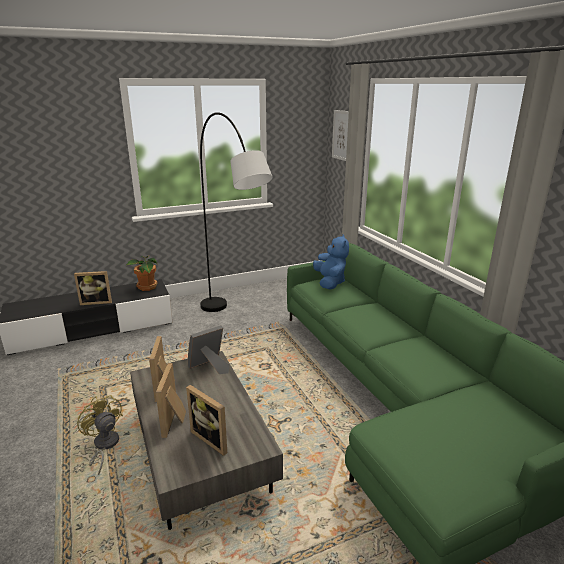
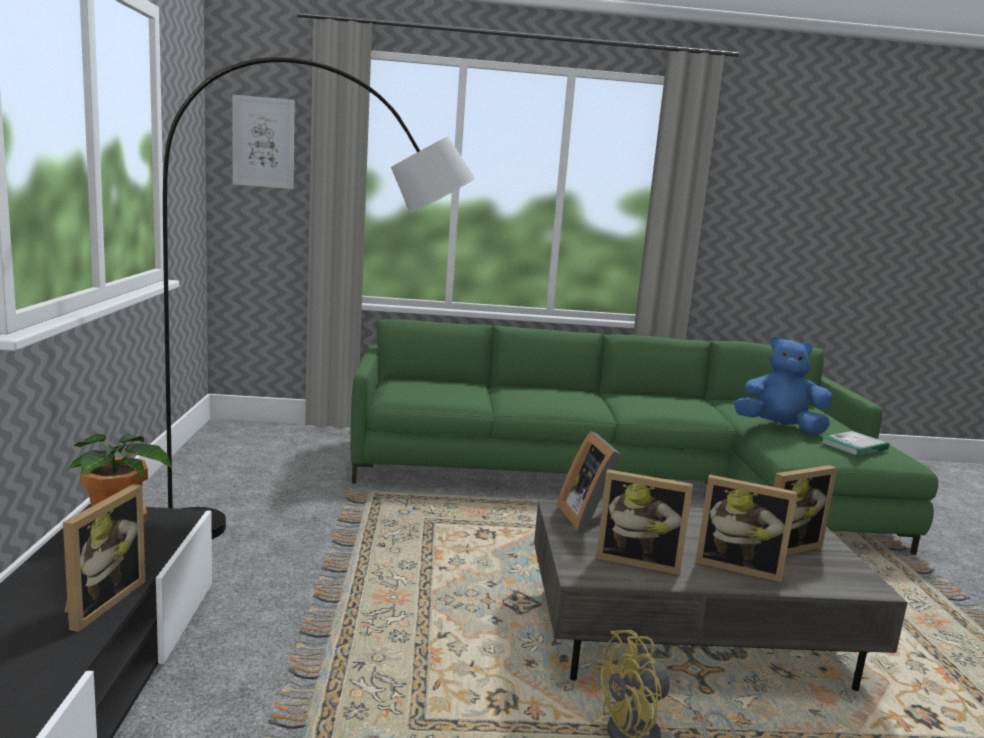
camera: 70 degrees left, 10 degrees down
blue plush toy [313,234,349,290] -> blue plush toy moved to [734,336,832,434]
none -> book [821,431,889,456]

